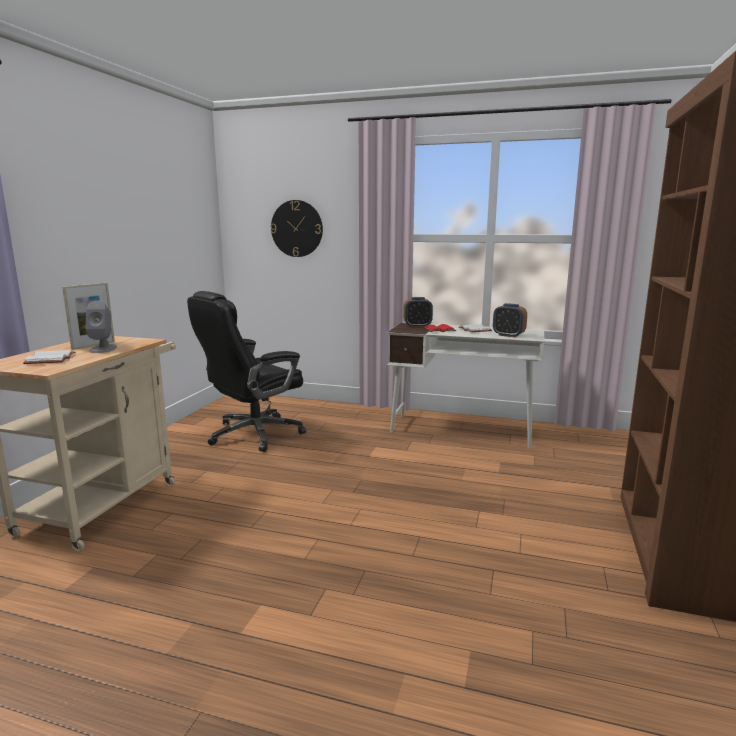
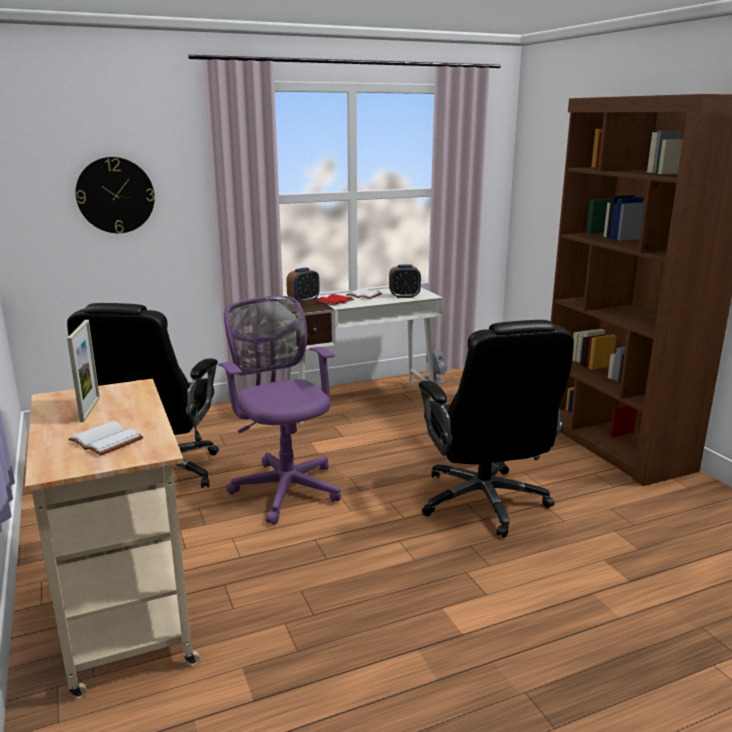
camera: 40 degrees left, 5 degrees up
grey speaker [86,301,117,353] -> grey speaker moved to [426,349,447,383]
none -> purple office chair [218,296,341,525]
none -> black office chair [419,320,574,538]

